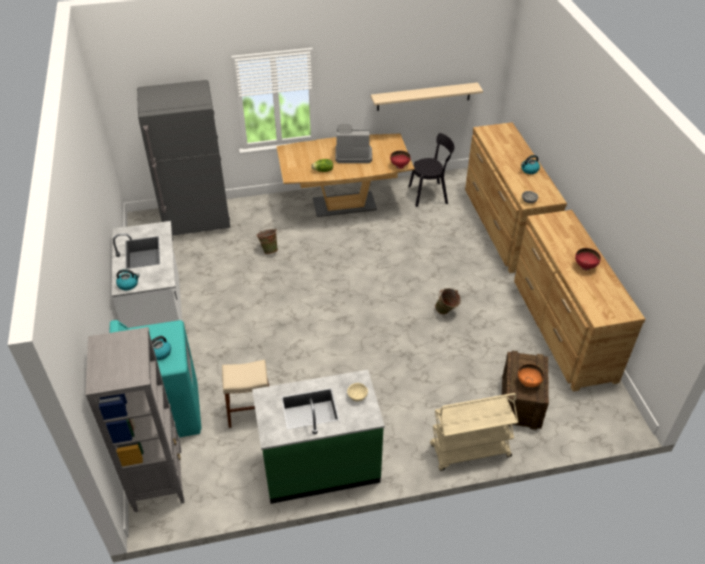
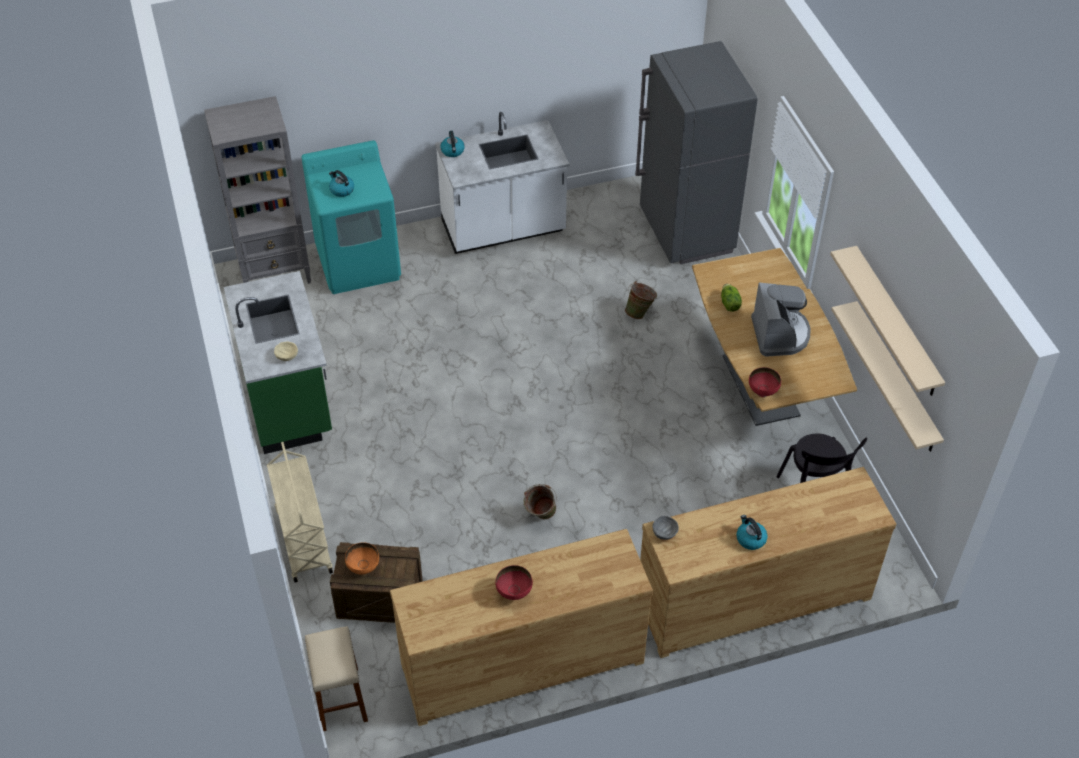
camera: 85 degrees right, 5 degrees up
beige stool [222,360,269,428] -> beige stool moved to [305,626,368,731]
none -> beige shelf [830,246,945,396]

